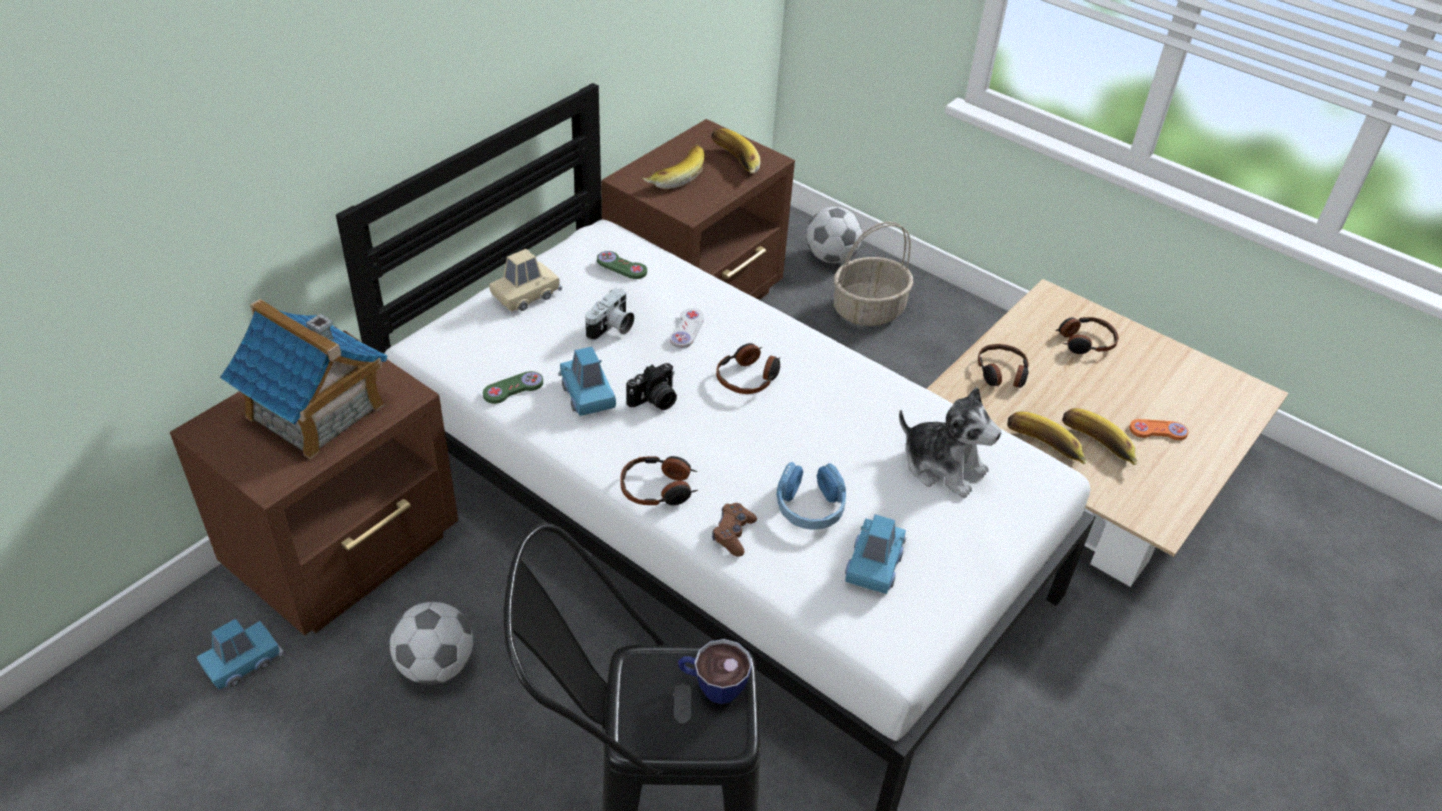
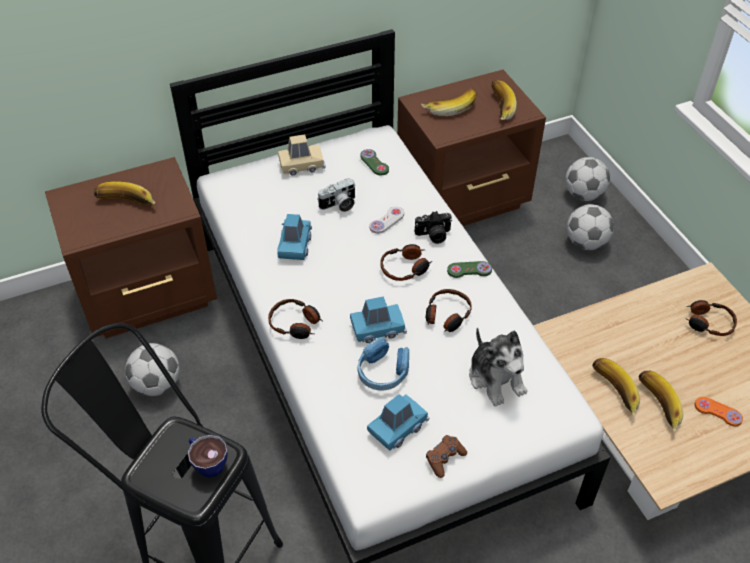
camera: 30 degrees right, 5 degrees up
blue toy car [197,619,284,689] -> blue toy car moved to [350,296,407,343]
toy house [220,299,387,459] -> banana [94,181,156,205]
green game controller [483,371,543,404] -> green game controller moved to [447,261,492,278]
camera [626,363,677,410] -> camera moved to [415,211,452,244]
brown game controller [712,503,757,557] -> brown game controller moved to [426,435,467,478]
basket [834,222,913,326] -> football [567,204,614,250]
headphones [978,344,1029,388] -> headphones moved to [426,289,472,332]

